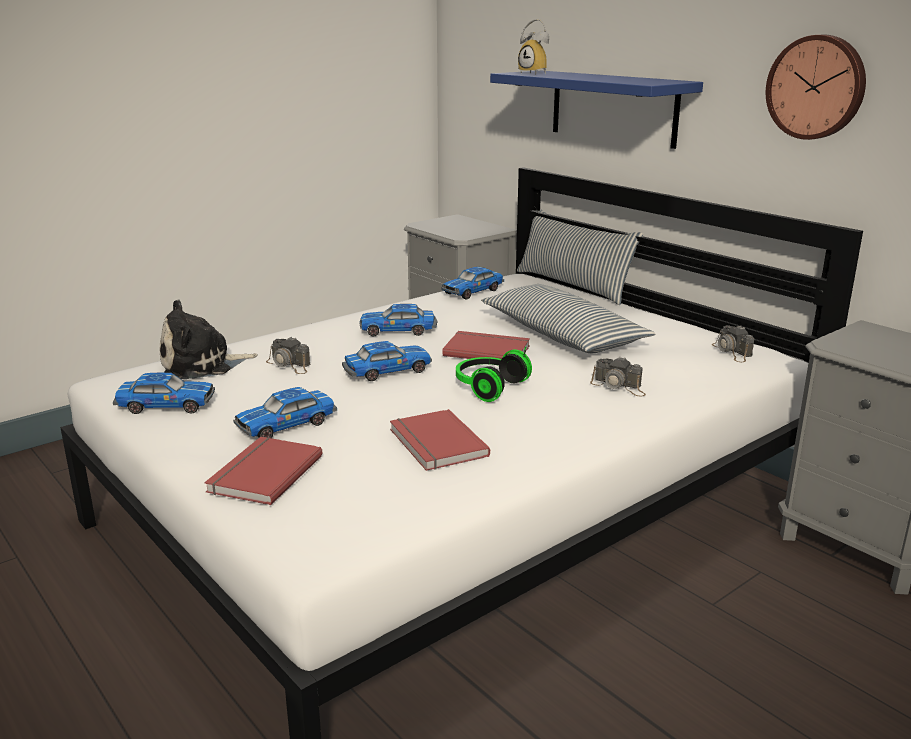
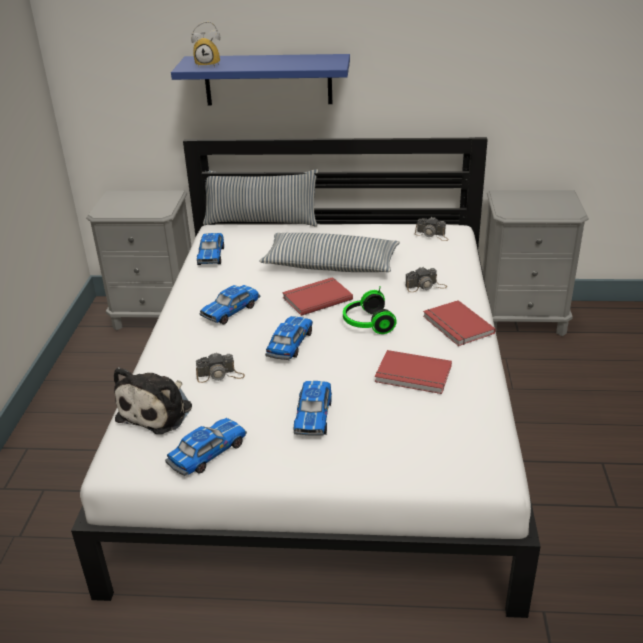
camera: 45 degrees left, 10 degrees up
red book [204,437,322,505] -> red book moved to [423,300,496,346]
wall clock [766,35,866,140] -> none

